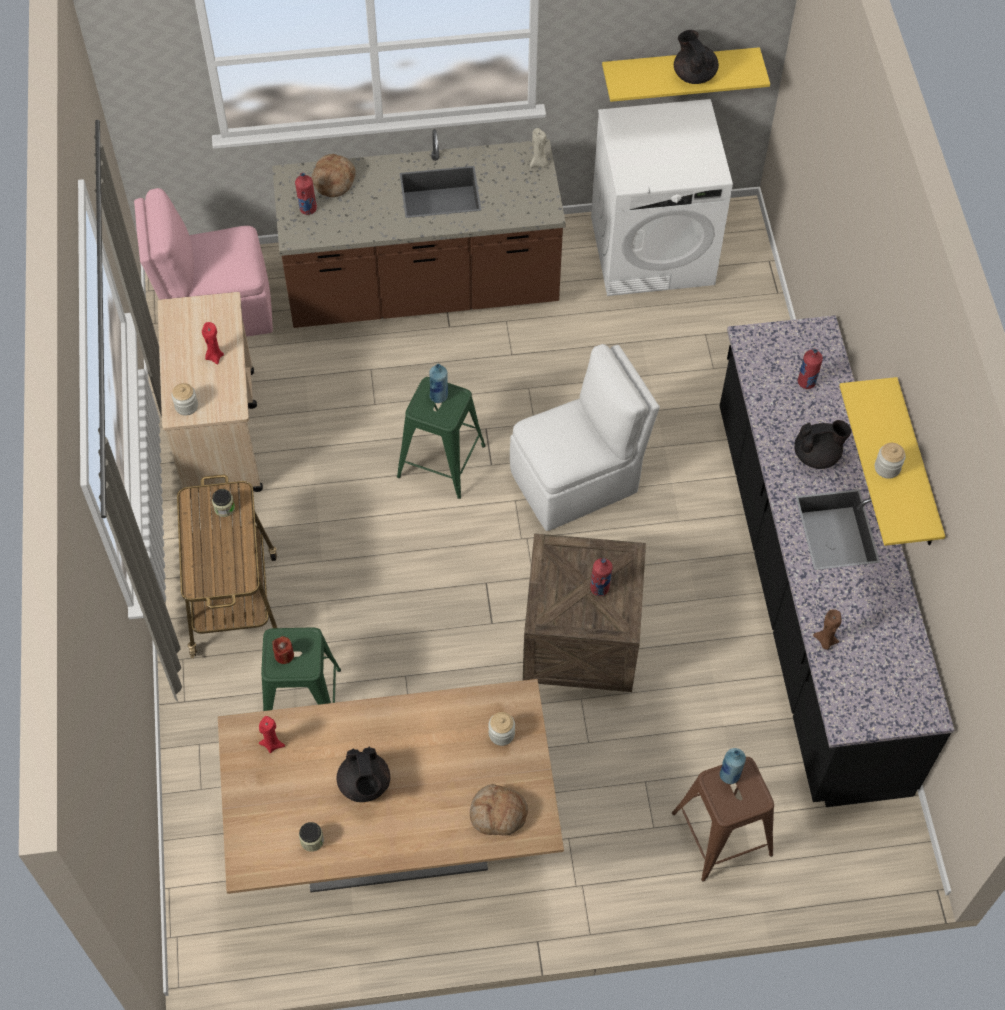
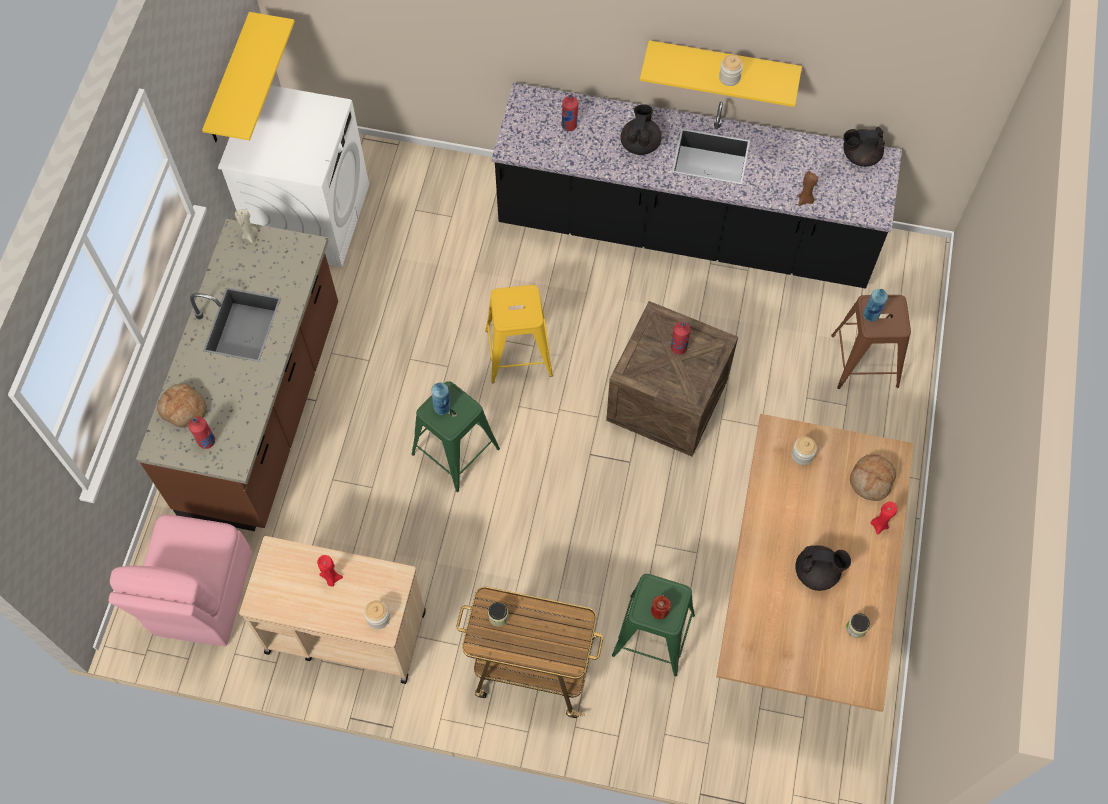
camera: 70 degrees left, 5 degrees up
red candle [259,716,285,753] -> red candle moved to [871,501,897,535]
white chair [510,344,660,531] -> yellow stool [485,285,553,383]
black teapot [674,30,719,84] -> black teapot moved to [843,127,885,167]

